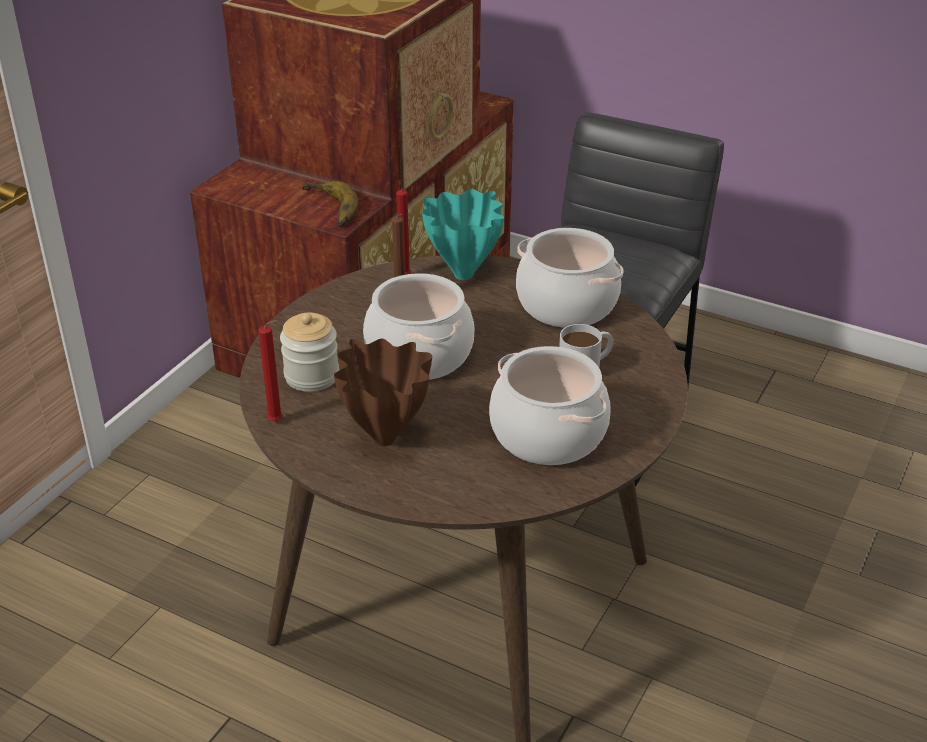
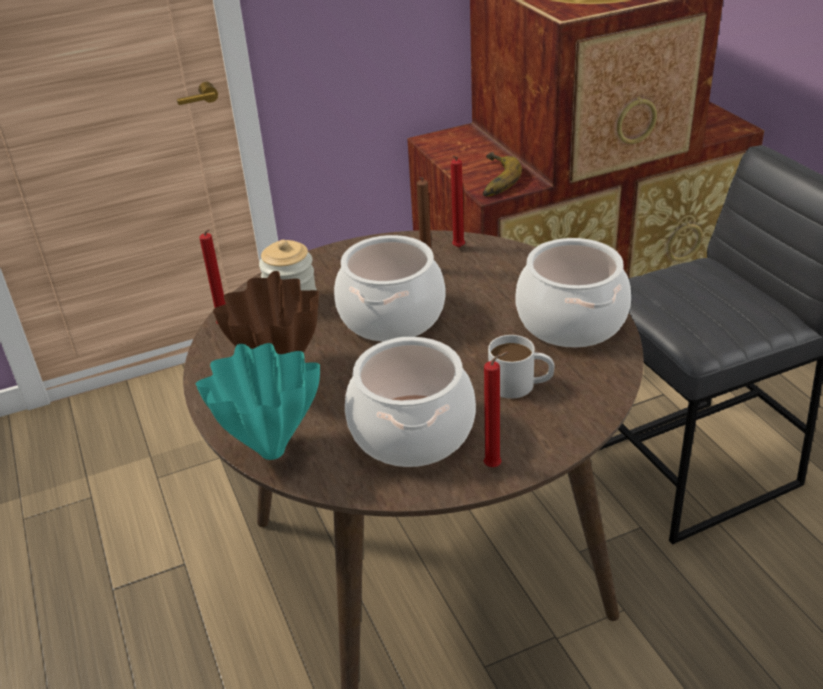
camera: 40 degrees right, 0 degrees up
turquoise vase [422,189,504,280] -> turquoise vase moved to [196,343,320,460]
none -> red candle [484,352,508,467]

